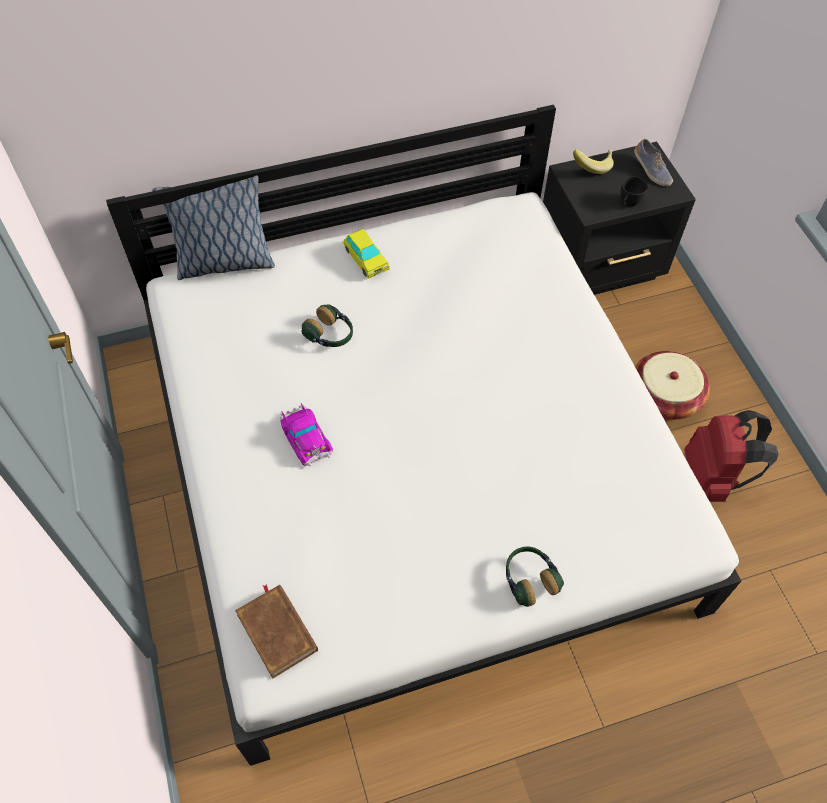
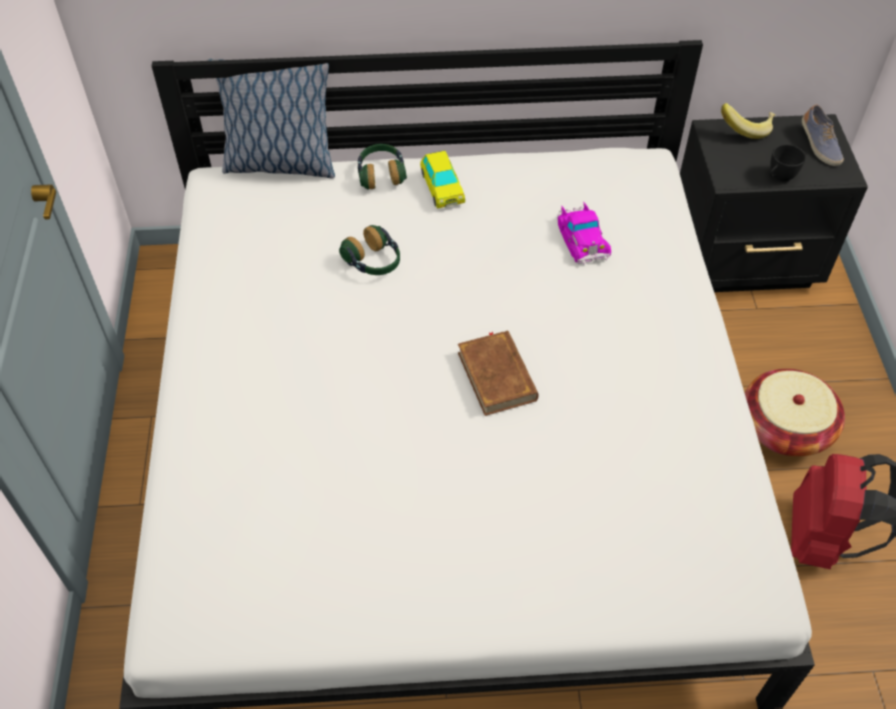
camera: 15 degrees right, 5 degrees down
brown book [235,584,318,679] -> brown book moved to [458,330,538,416]
toy car [280,403,333,467] -> toy car moved to [557,202,611,265]
headphones [506,547,564,607] -> headphones moved to [358,144,407,189]

